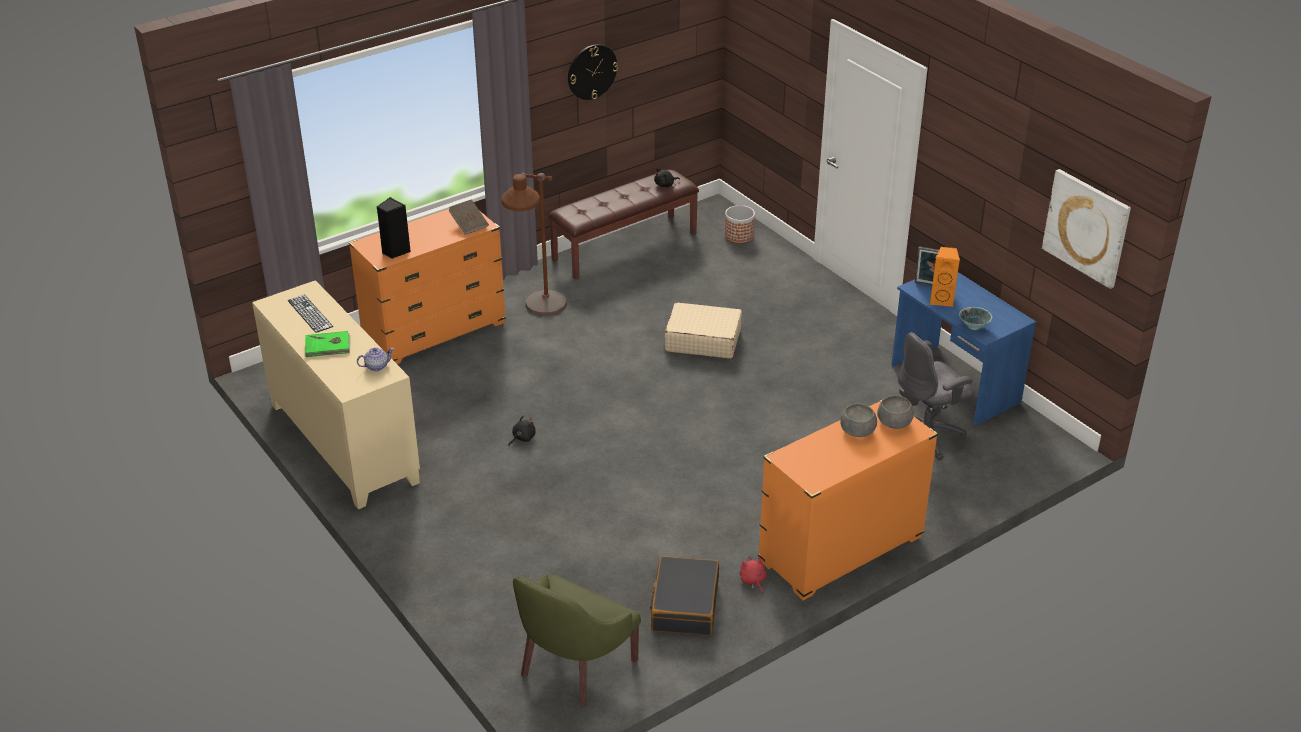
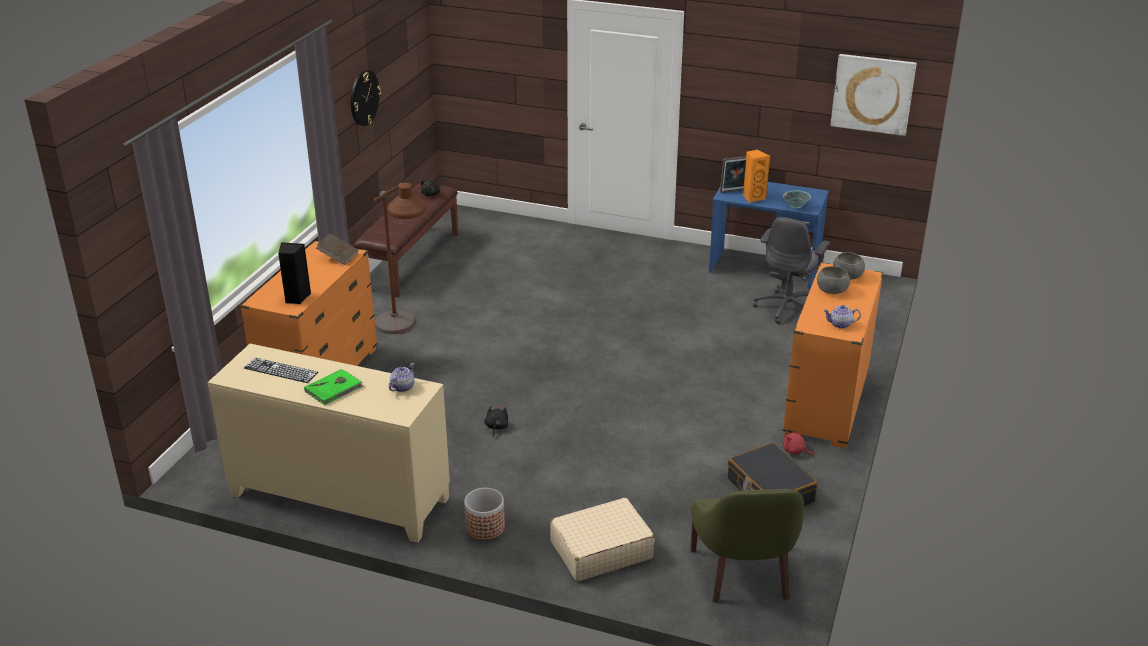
camera: 35 degrees left, 5 degrees down
beige suitcase [665,303,742,358] -> beige suitcase moved to [551,498,655,581]
planter [725,205,755,243] -> planter moved to [464,488,505,540]
none -> teapot [824,305,861,329]

